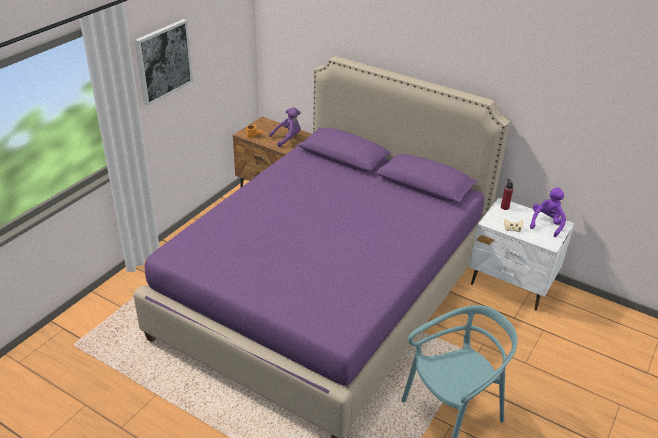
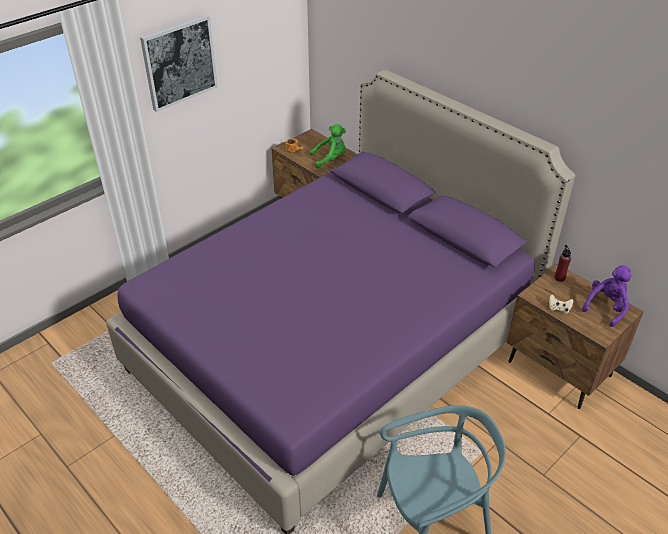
camera: 15 degrees right, 5 degrees up
purple plush toy [269,107,301,147] -> green plush toy [310,124,346,168]
white nightstand [469,198,574,311] -> brown nightstand [507,264,644,409]

